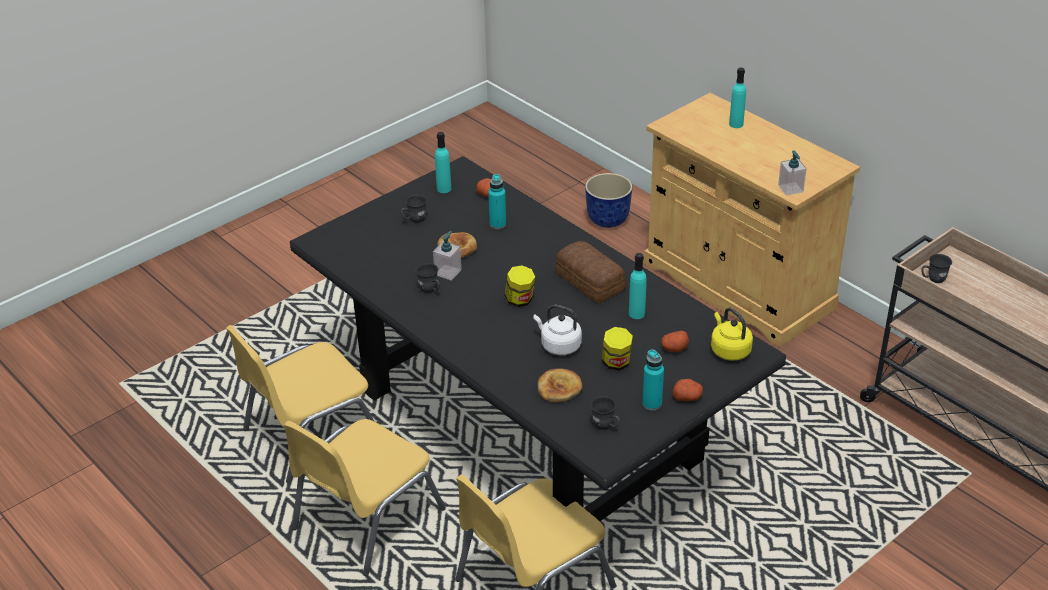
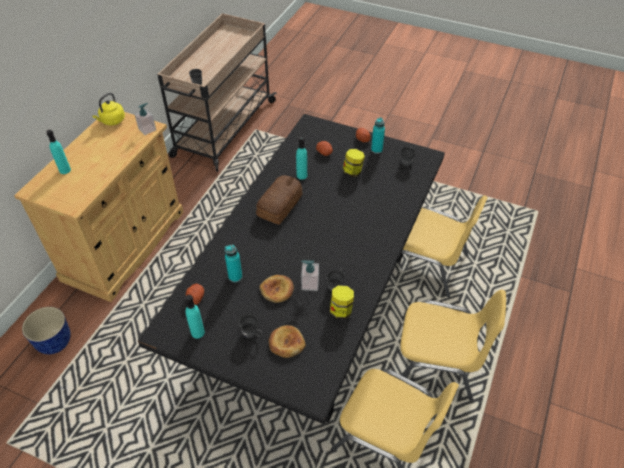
camera: 115 degrees left, 10 degrees up
jar [505,265,535,307] -> jar moved to [330,285,354,319]
white kettle [533,305,582,355] -> none
bread [537,369,582,402] -> bread moved to [269,325,306,358]
yellow kettle [711,308,753,361] -> yellow kettle moved to [92,93,125,125]

